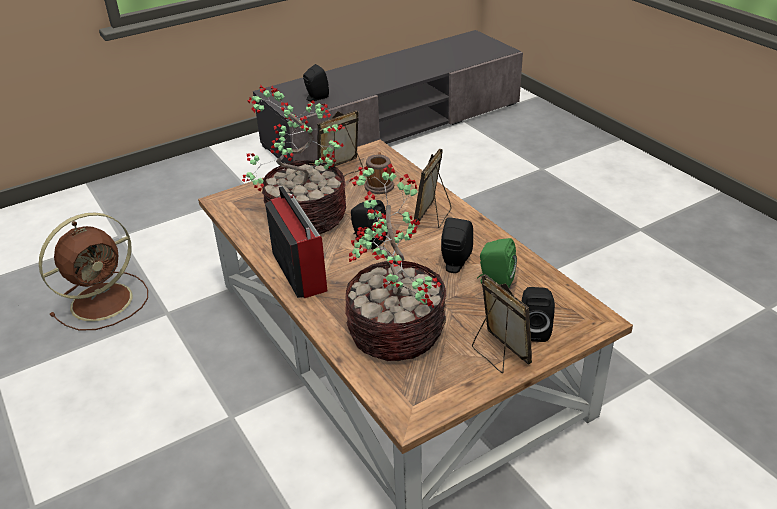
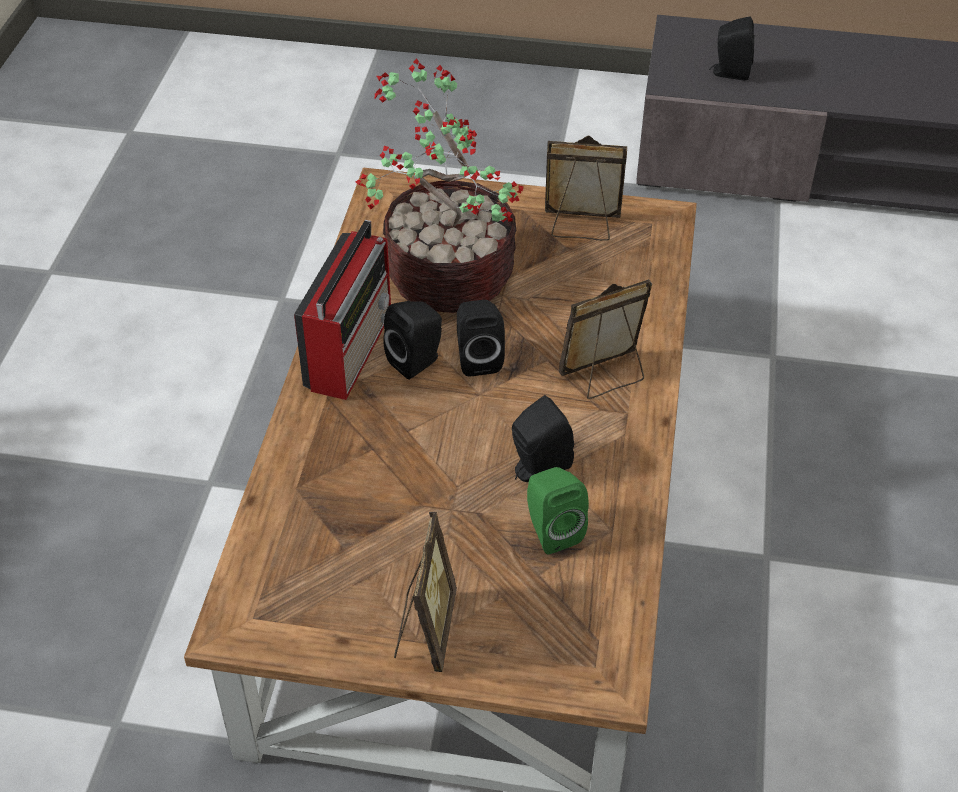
camera: 40 degrees right, 10 degrees up
brown fan [39,212,148,331] -> none
potted plant [345,164,446,361] -> none
mug [365,152,394,194] -> none
black speaker [521,287,555,342] -> black speaker moved to [383,301,442,380]

